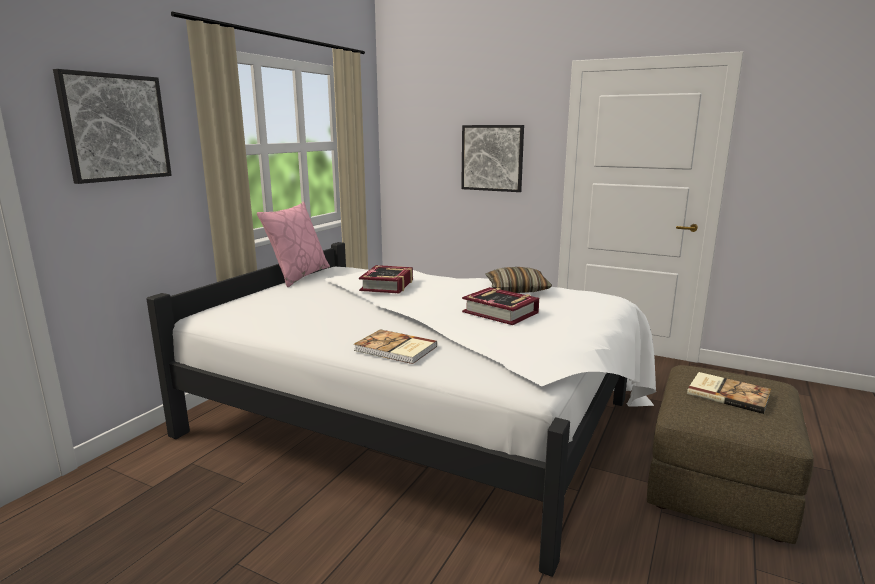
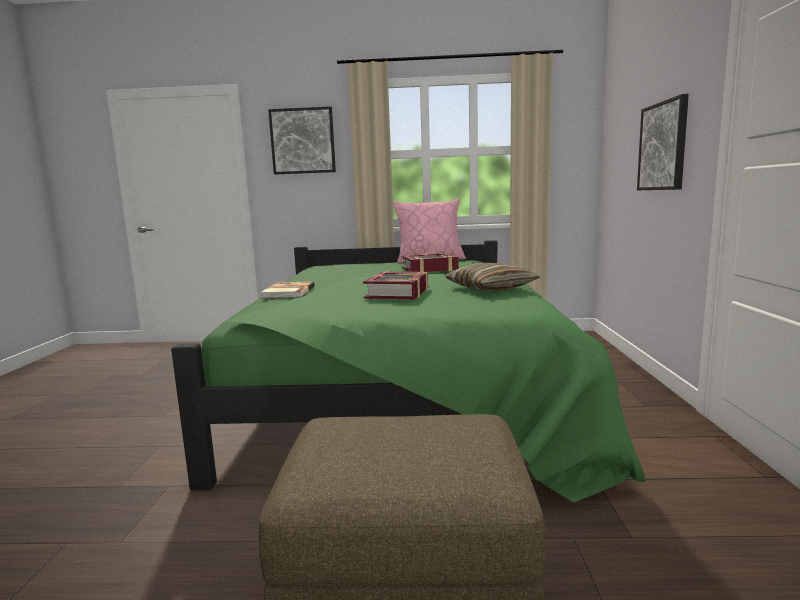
camera: 65 degrees right, 5 degrees down
white bed [146,242,656,577] -> green bed [171,240,645,503]
book [687,372,771,414] -> none

